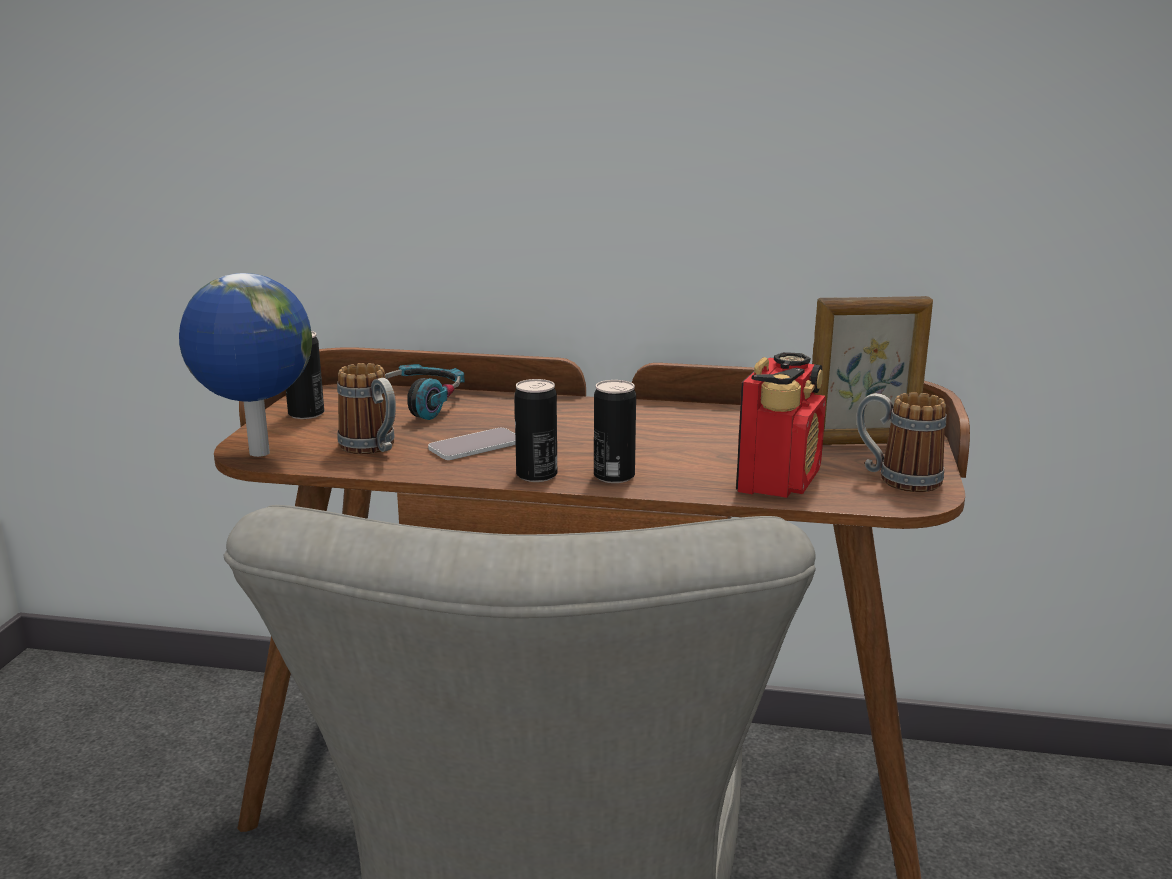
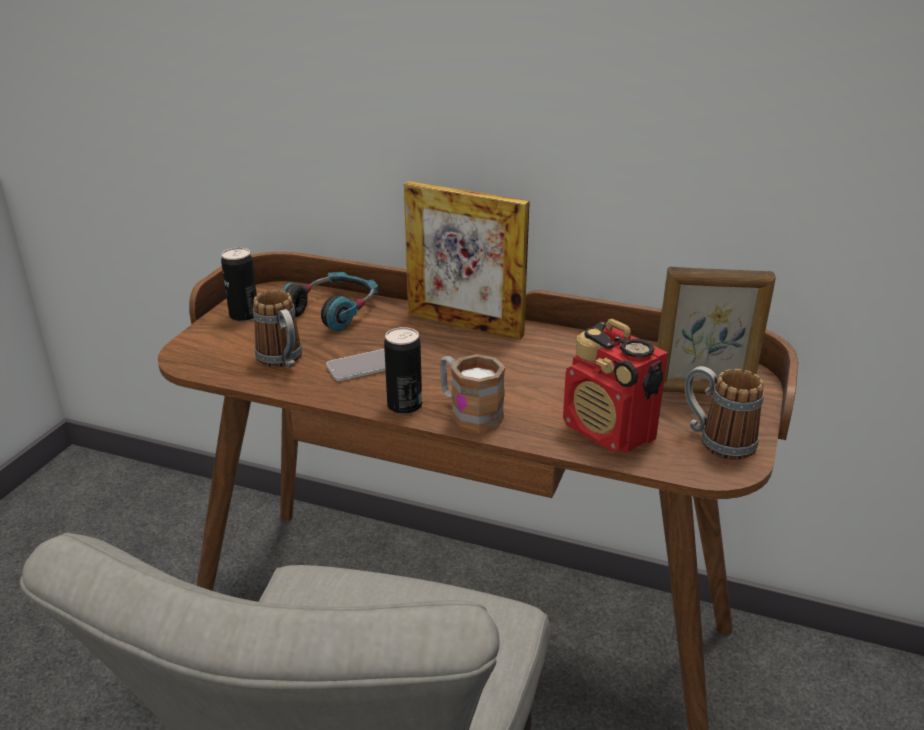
camera: 10 degrees right, 10 degrees up
globe [179,273,312,457] -> none
can [594,380,636,483] -> mug [440,354,506,433]
radio [736,352,826,498] -> radio turned 105 degrees clockwise [563,319,668,453]
none -> picture frame [404,181,530,340]

